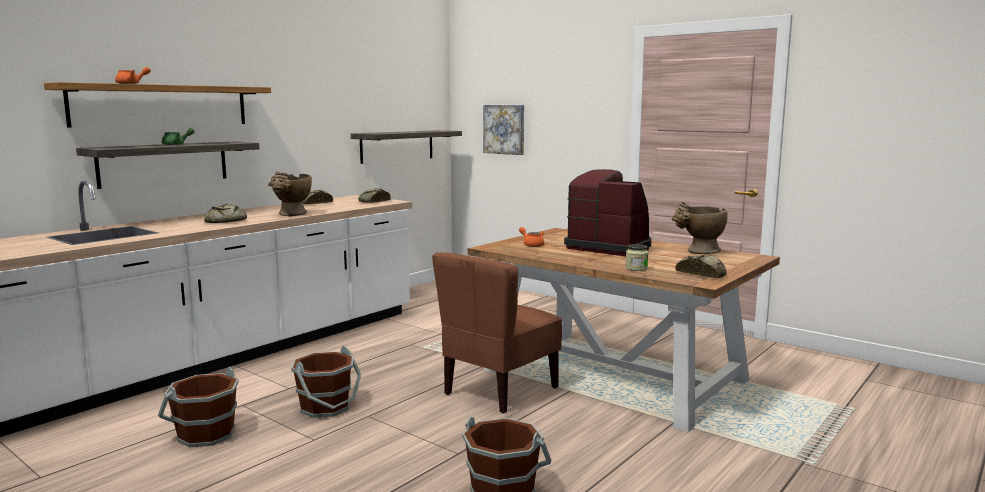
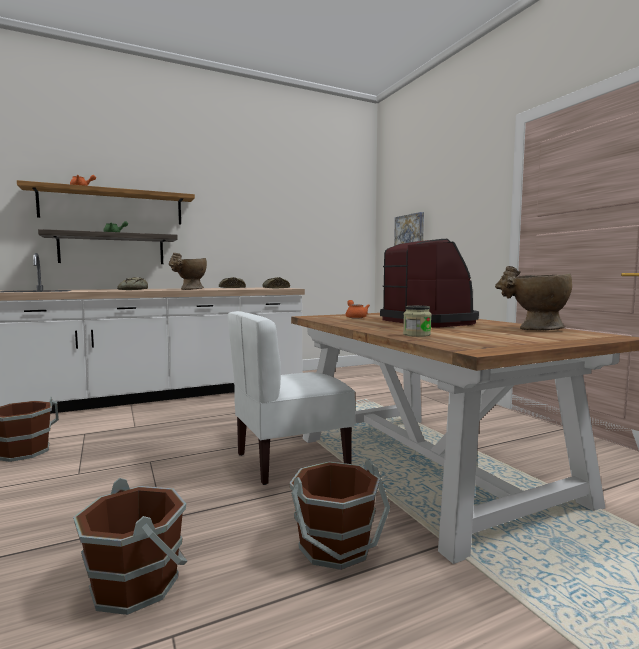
camera: 25 degrees right, 5 degrees down
brown bucket [291,345,361,418] -> brown bucket moved to [289,459,390,570]
shelf [351,130,462,164] -> none
brown chair [432,252,562,413] -> white chair [227,311,355,485]
bread [676,255,727,278] -> none

